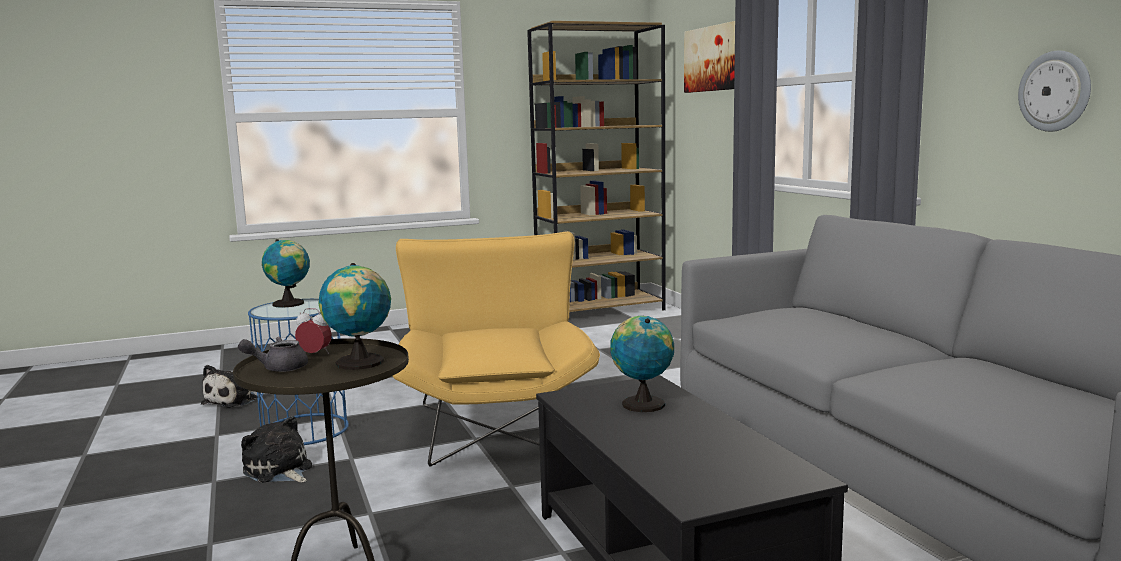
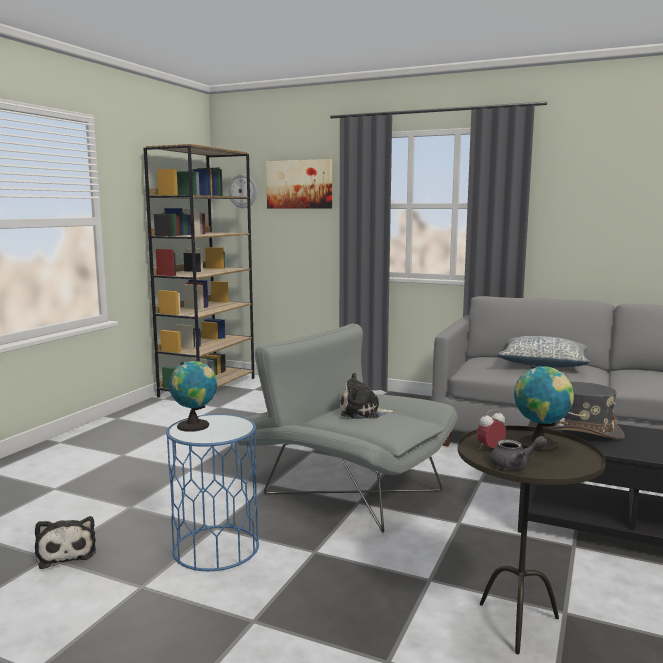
camera: 45 degrees left, 0 degrees up
grey teapot [238,337,308,372] -> grey teapot turned 120 degrees counterclockwise [490,436,547,469]
plush toy [241,416,312,483] -> plush toy moved to [340,373,397,419]
yellow armchair [393,231,600,467] -> grey armchair [238,323,458,533]
globe [610,316,674,412] -> grey hat [543,382,625,440]
wall clock [1018,51,1091,132] -> wall clock moved to [228,174,257,208]
none -> pillow [497,336,590,367]

